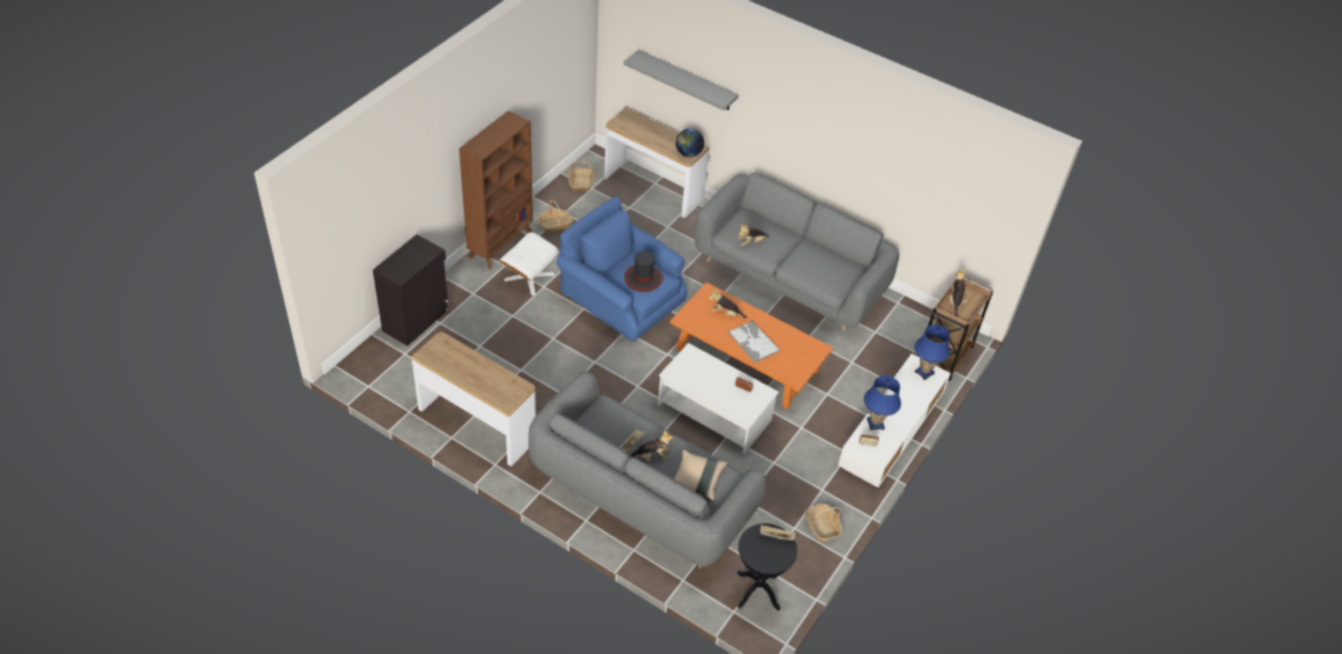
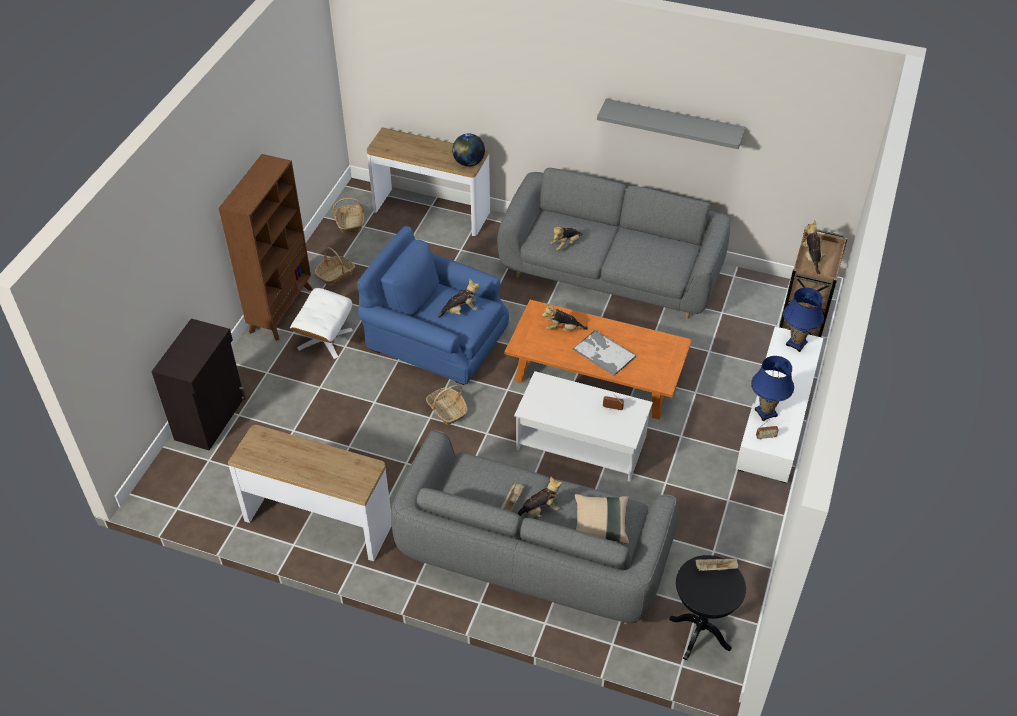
camera: 10 degrees left, 0 degrees up
grey shelf [624,49,739,111] -> grey shelf moved to [597,99,746,149]
hat [624,251,663,292] -> plush toy [438,279,480,318]
basket [805,504,842,541] -> basket moved to [426,385,468,425]

